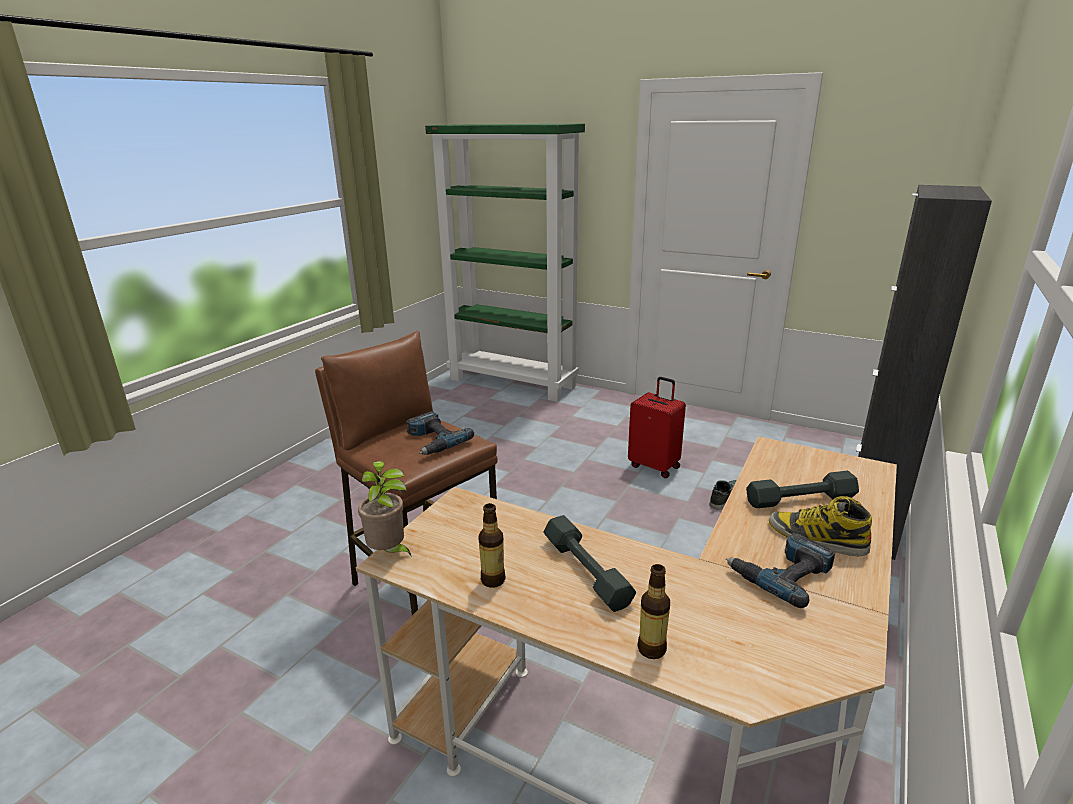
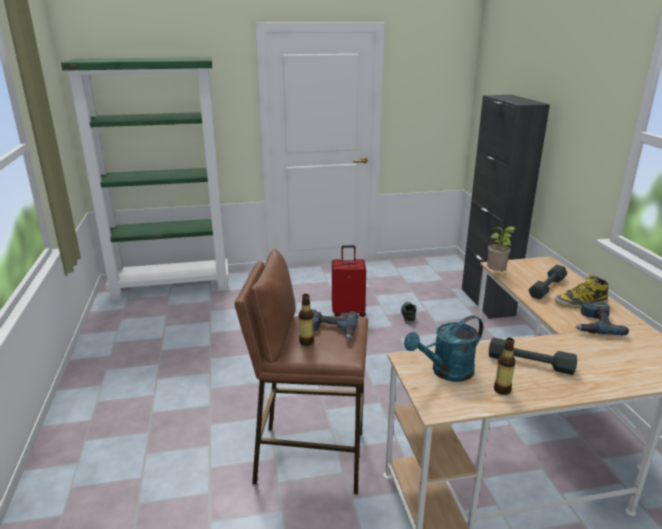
camera: 40 degrees left, 0 degrees up
potted plant [358,461,412,557] -> potted plant moved to [487,227,516,272]
bottle [638,564,670,659] -> bottle moved to [299,294,314,346]
none -> turquoise watering can [404,315,483,382]

